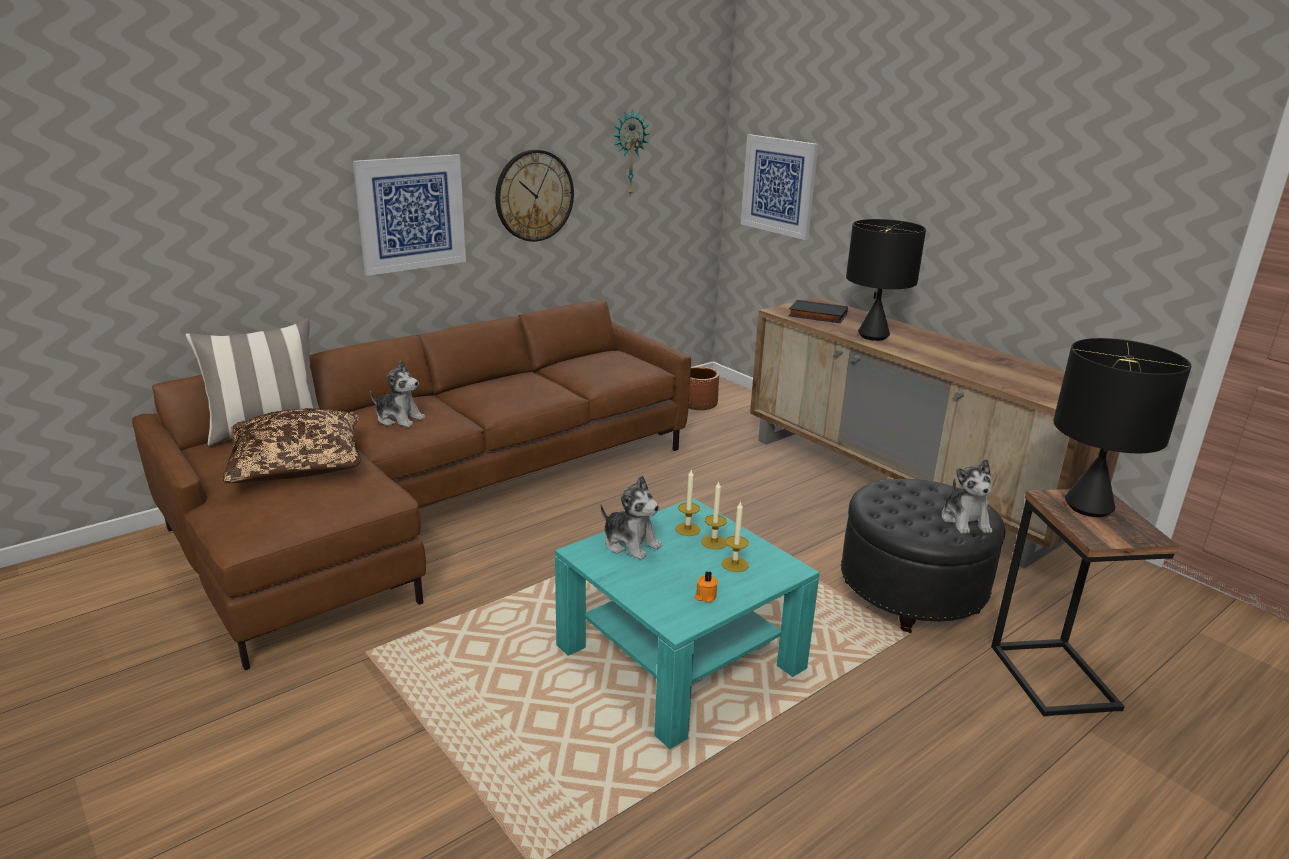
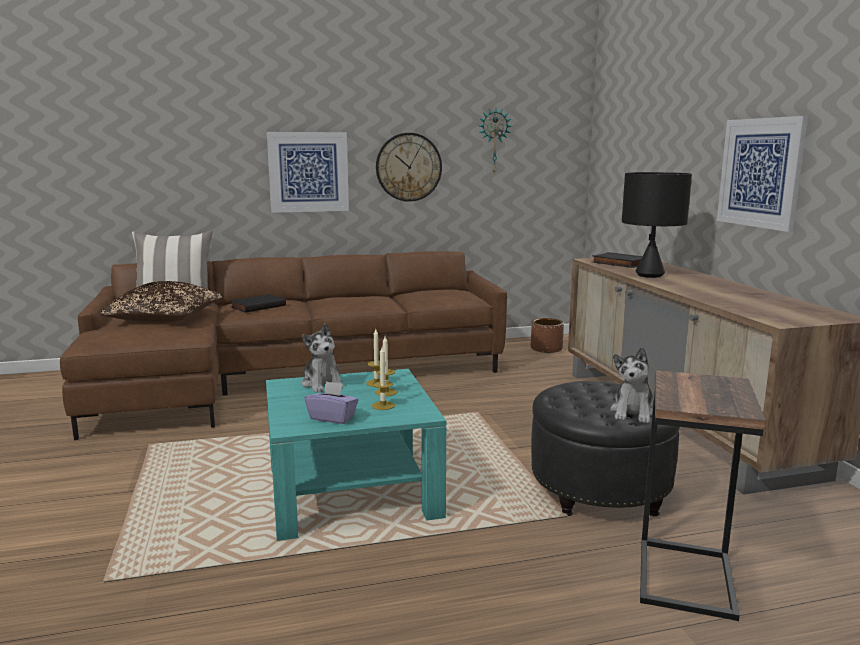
camera: 25 degrees right, 10 degrees down
plush toy [370,360,425,427] -> black book [230,294,286,313]
orange candle [695,571,718,603] -> purple tissue box [305,381,358,424]
picture [741,134,818,240] -> picture moved to [717,116,808,232]
black table lamp [1053,338,1191,517] -> none

